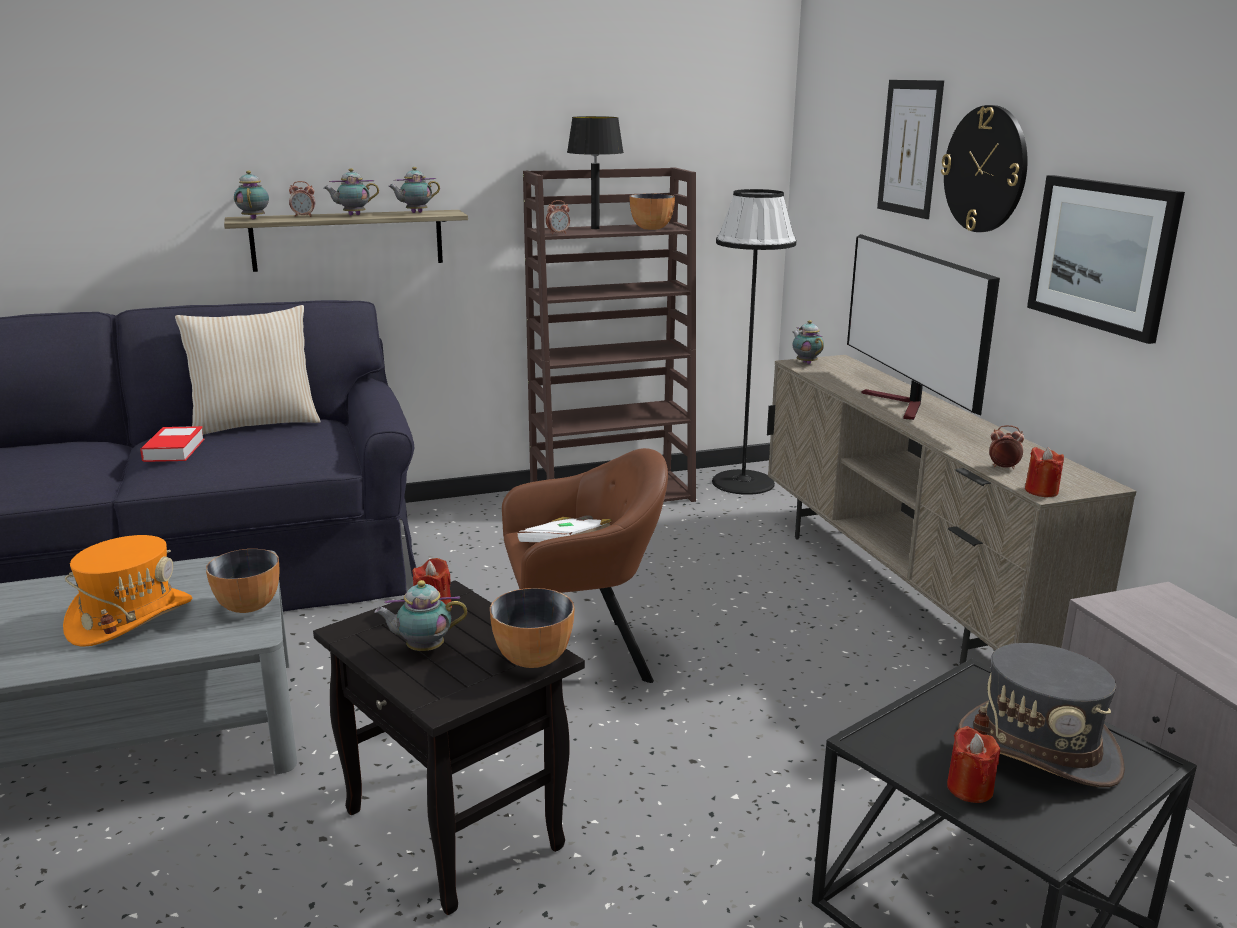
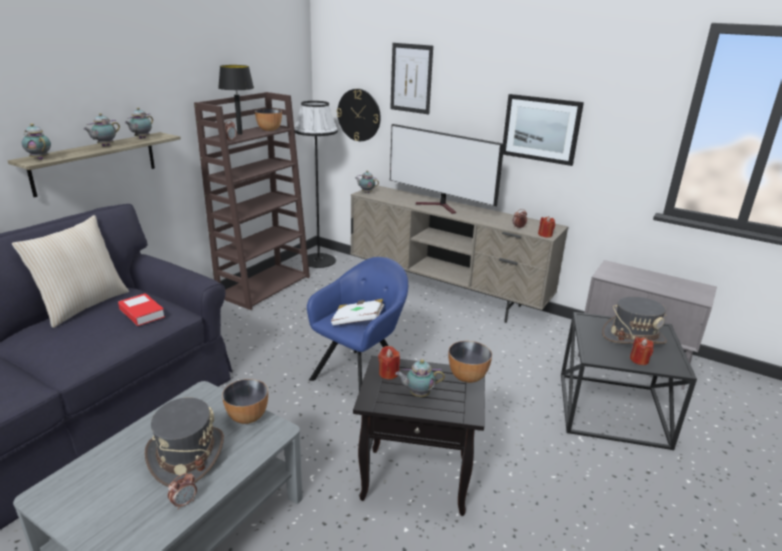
camera: 40 degrees left, 5 degrees up
orange hat [63,535,192,647] -> grey hat [144,397,224,487]
book [140,426,204,462] -> book moved to [118,293,165,326]
alarm clock [289,181,315,217] -> alarm clock moved to [168,473,197,510]
teapot [374,580,468,651] -> teapot turned 45 degrees clockwise [395,359,445,397]
brown armchair [502,448,668,683] -> blue armchair [307,257,408,391]
wall clock [941,105,1028,232] -> wall clock moved to [337,89,381,141]

